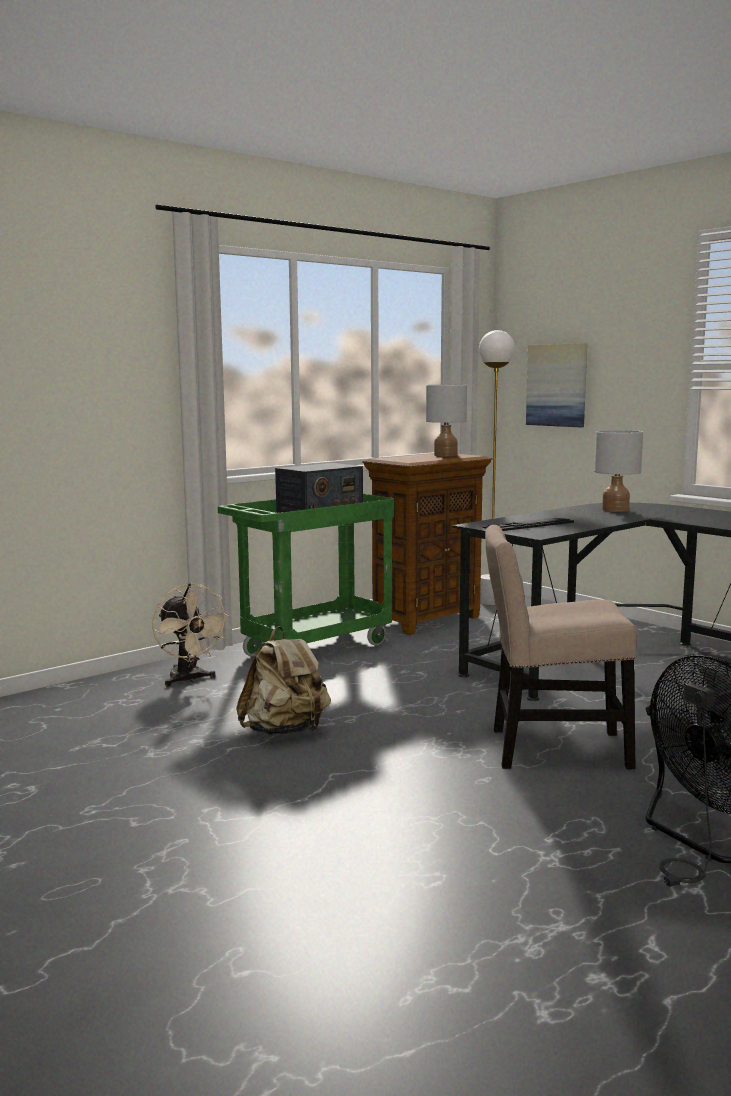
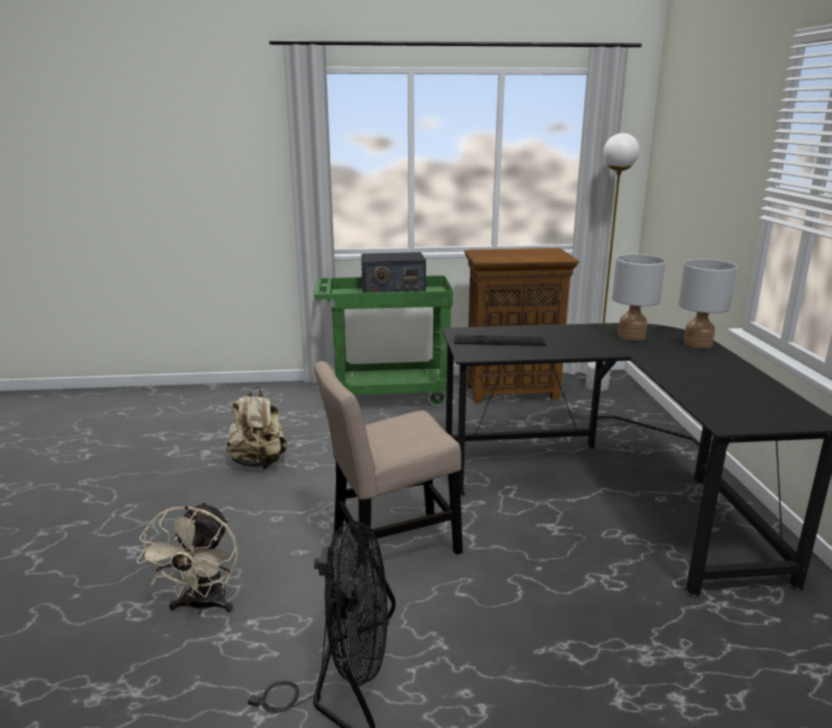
camera: 35 degrees right, 10 degrees up
beige fan [152,583,231,687] -> beige fan moved to [136,502,238,614]
grey table lamp [426,385,467,457] -> grey table lamp moved to [679,259,737,349]
beige chair [485,525,636,769] -> beige chair turned 60 degrees counterclockwise [314,361,463,569]
picture [526,343,587,427] -> none

